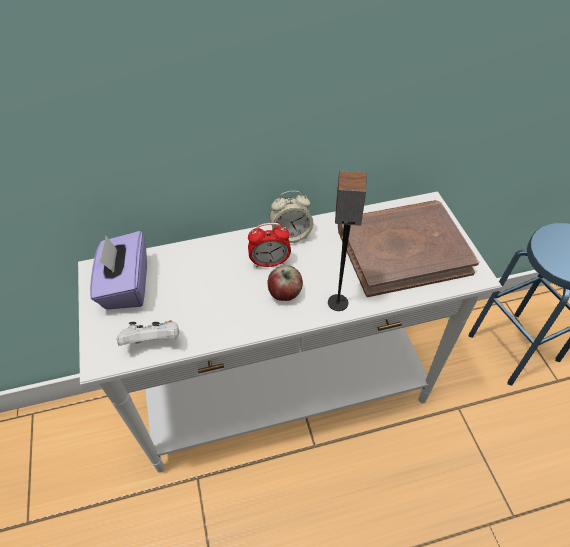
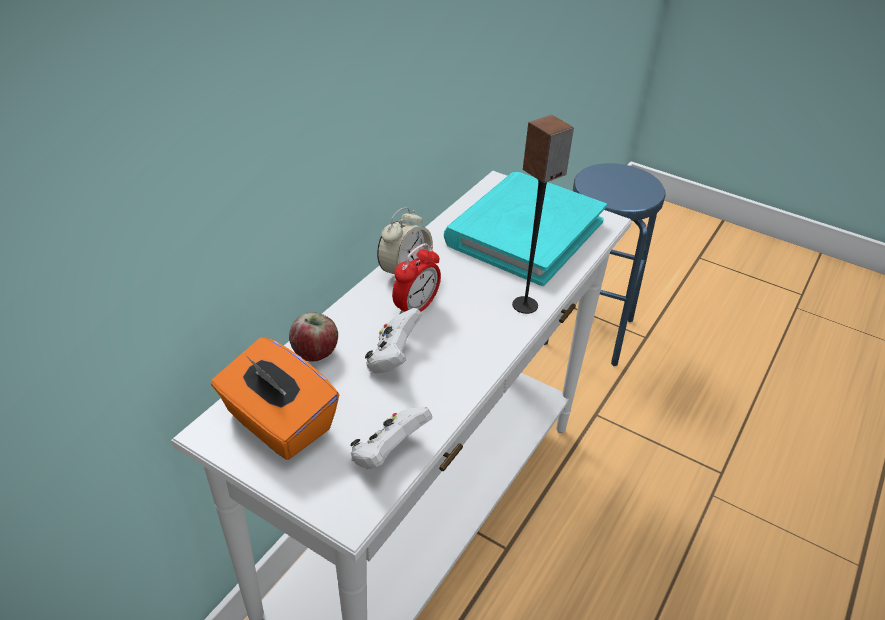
camera: 45 degrees left, 10 degrees down
purple tissue box [90,231,147,310] -> orange tissue box [211,337,339,460]
apple [268,265,303,301] -> apple moved to [289,312,338,362]
brown book [338,200,479,297] -> turquoise book [444,172,607,286]
none -> white game controller [365,308,423,374]

